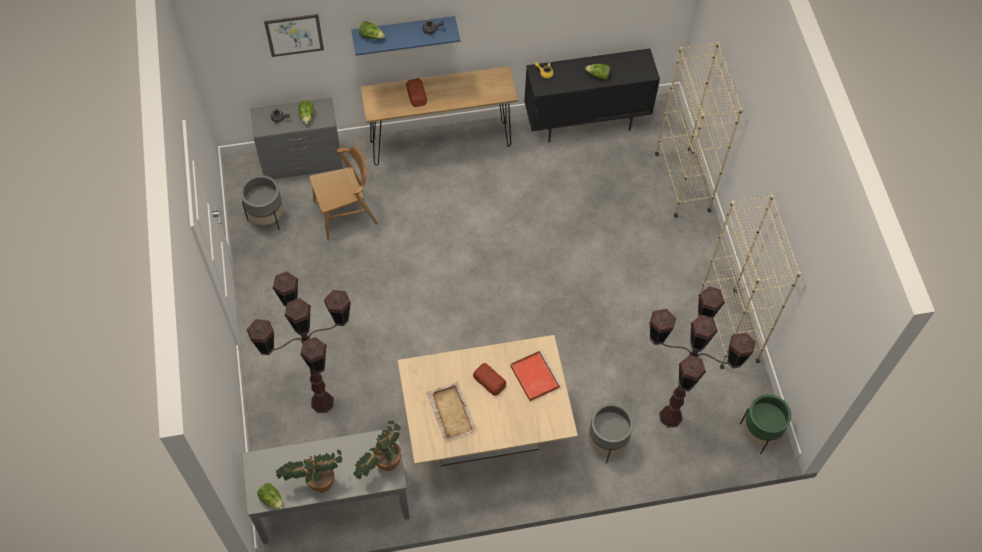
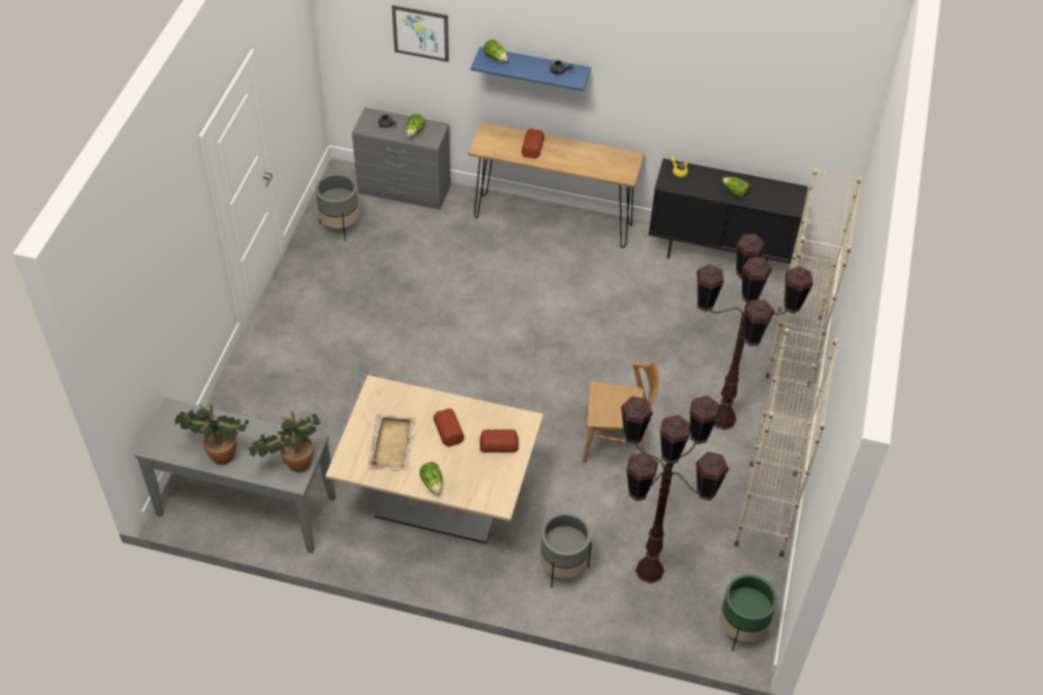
camera: 25 degrees right, 10 degrees down
brown floor lamp [247,271,351,413] -> brown floor lamp moved to [697,234,813,430]
lettuce [257,483,283,510] -> lettuce moved to [420,462,443,494]
brown chair [309,145,378,240] -> brown chair moved to [583,361,659,463]
red tray [510,350,561,401] -> bread [480,429,519,452]

